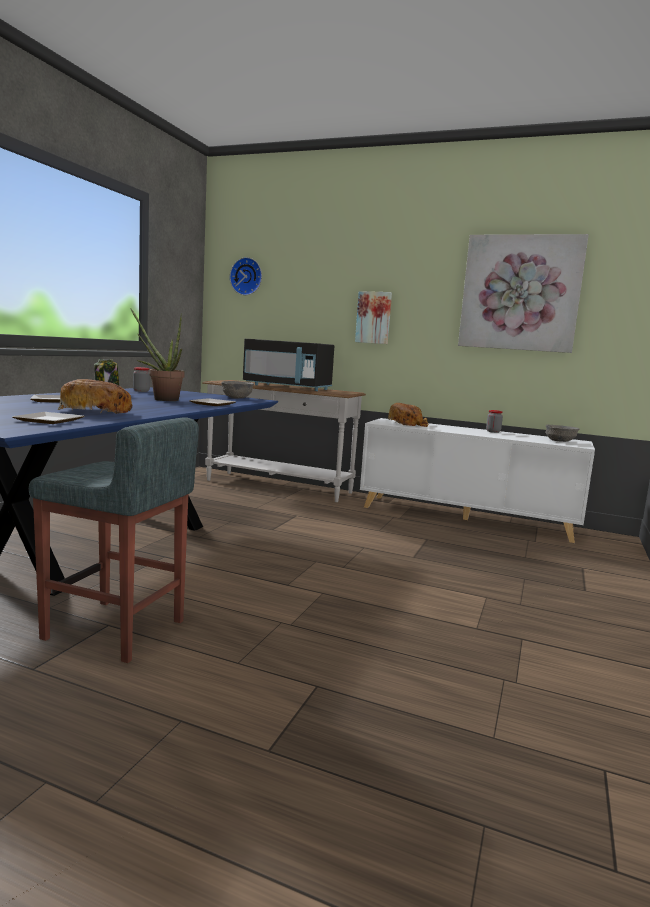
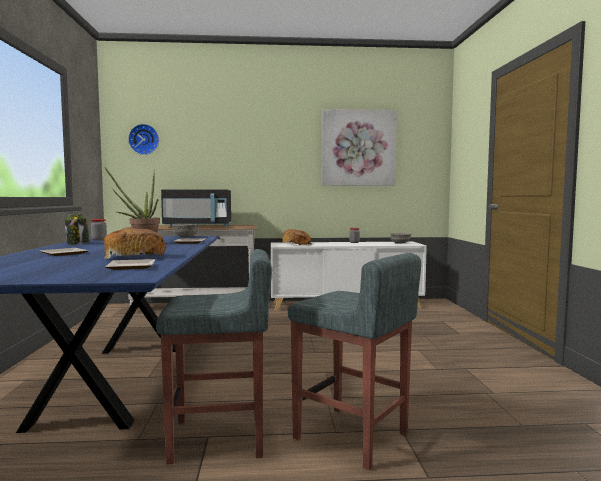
camera: 25 degrees left, 5 degrees down
picture [355,291,392,344] -> none
none -> grey stool [288,253,421,470]

